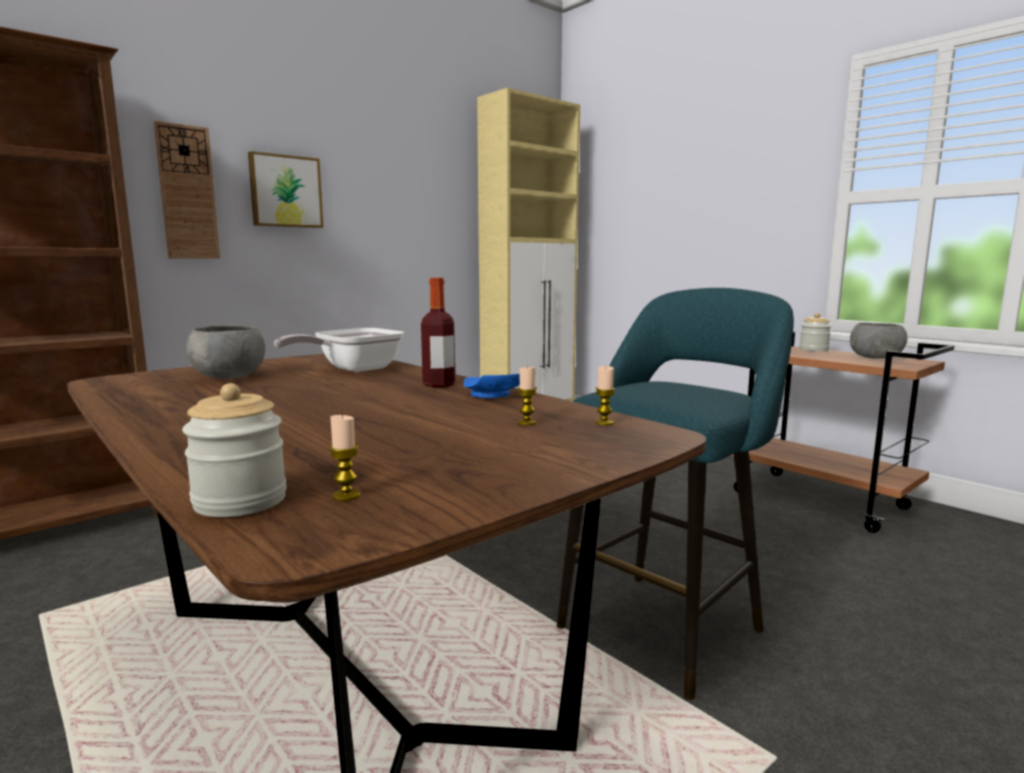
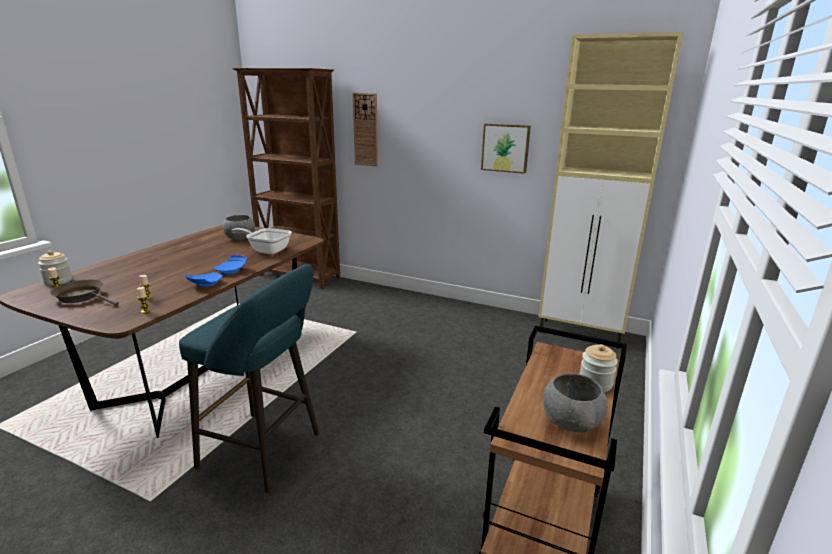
camera: 65 degrees right, 10 degrees up
picture [248,151,323,228] -> picture moved to [481,124,531,174]
bottle [421,278,455,387] -> blue plate [214,255,247,275]
none -> brown frying pan [50,280,119,306]

